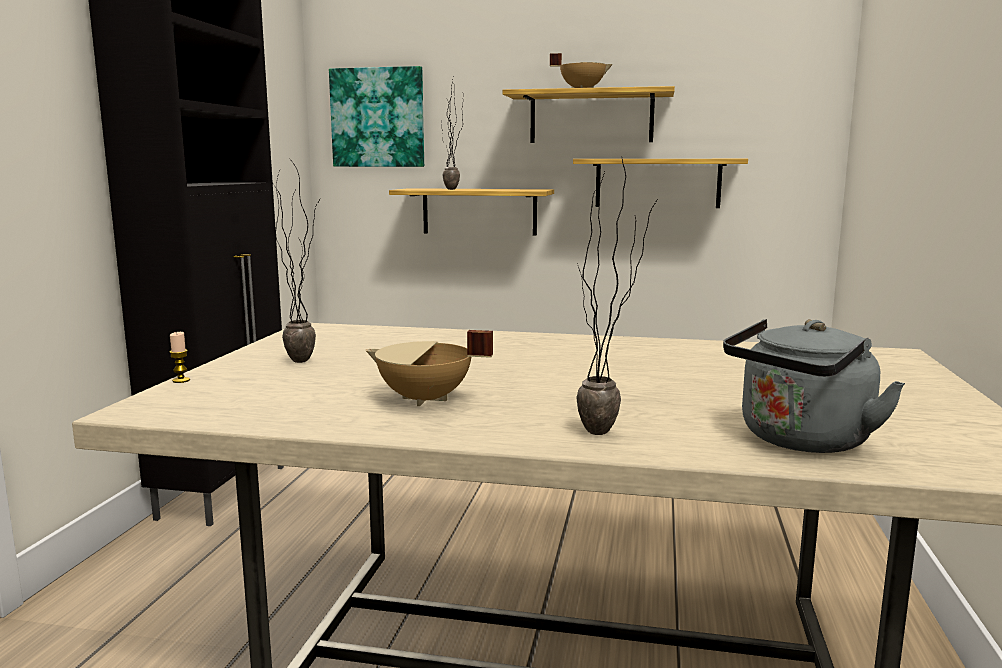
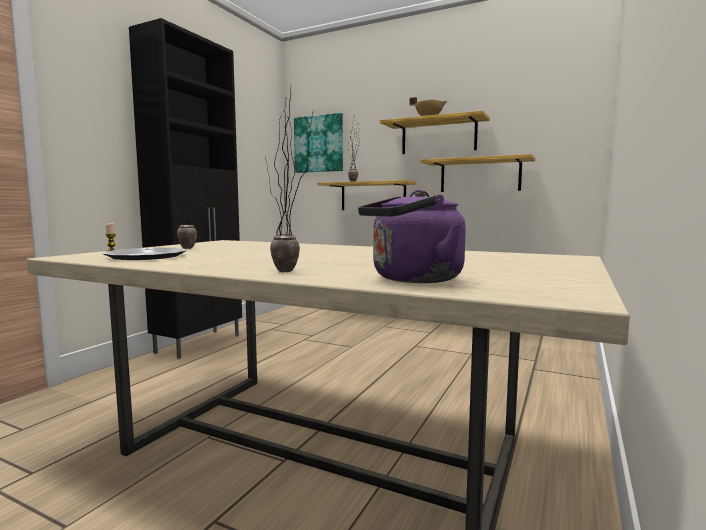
camera: 15 degrees right, 5 degrees down
beige cooking pot [365,330,493,406] -> none
grey kettle [723,319,905,453] -> purple kettle [358,190,466,283]
none -> plate [103,247,186,260]

